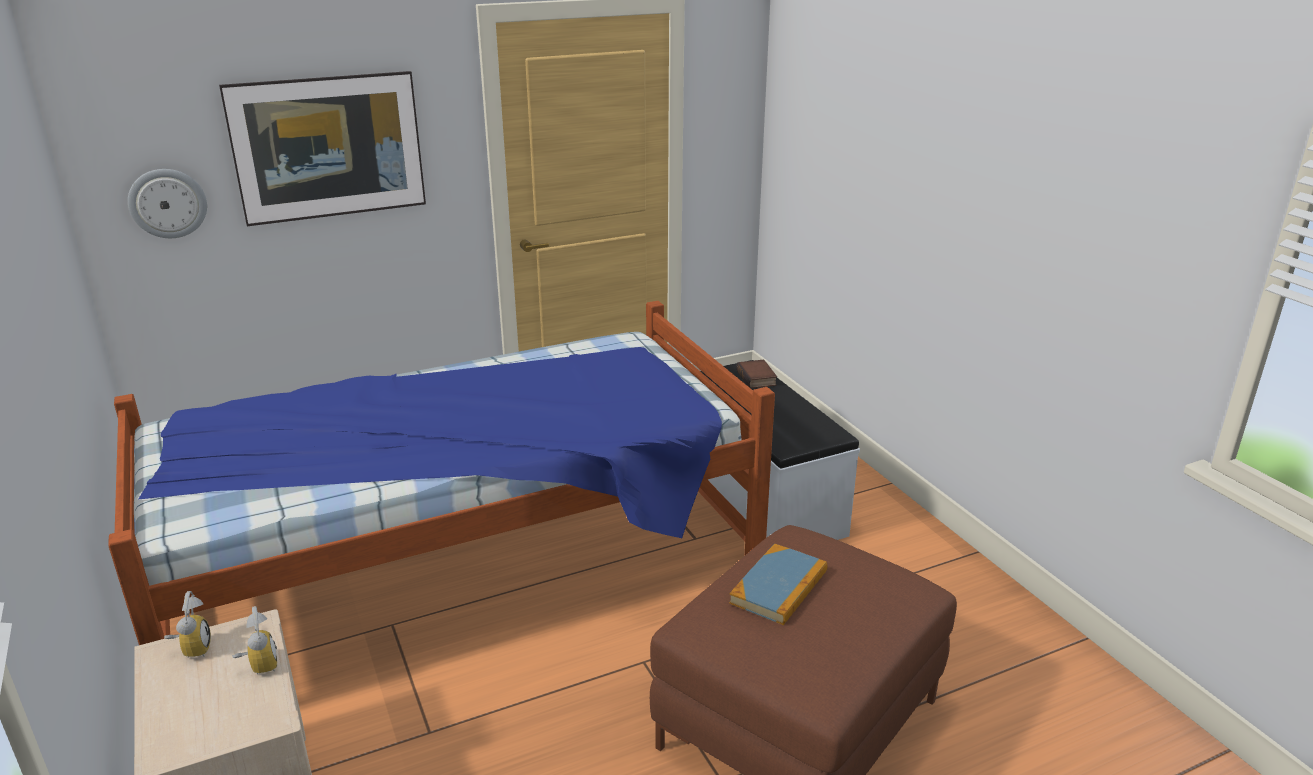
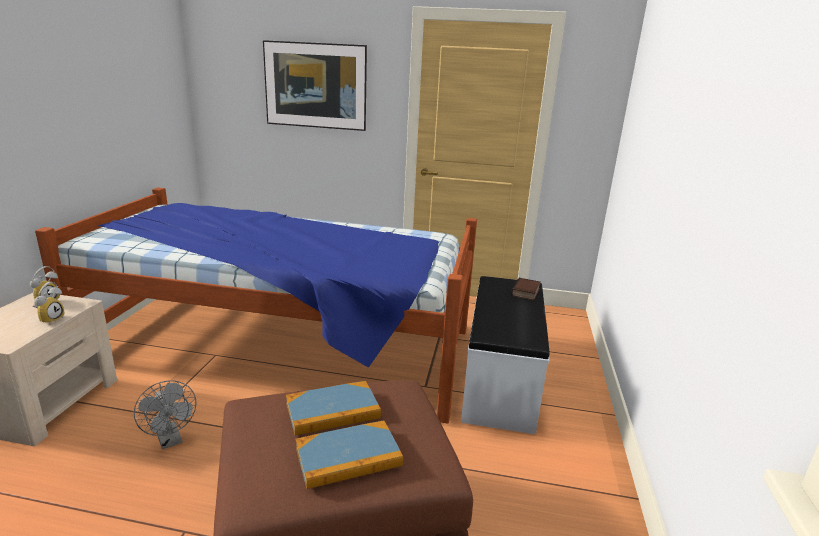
camera: 35 degrees right, 5 degrees down
wall clock [128,169,207,238] -> none
none -> grey fan [134,381,196,449]
none -> book [296,421,403,489]

